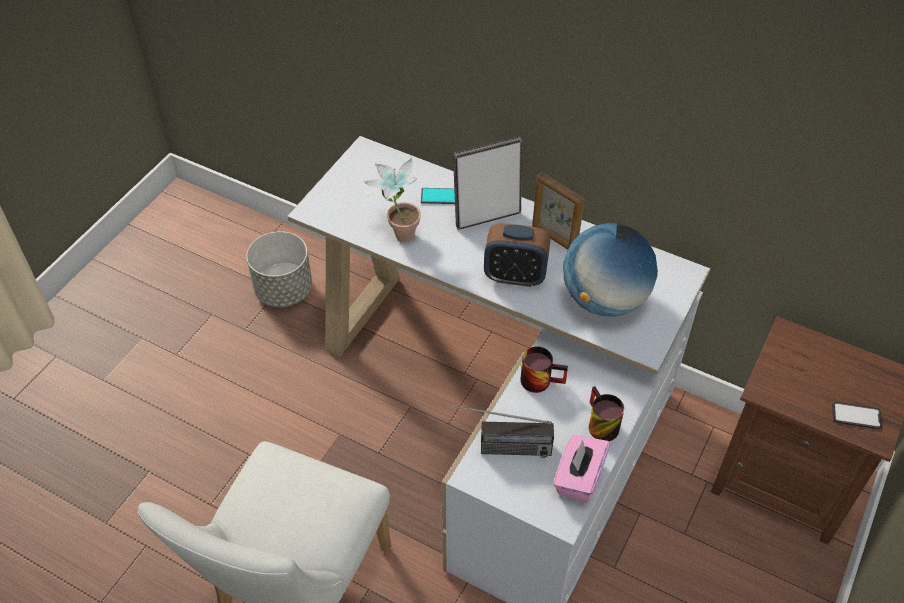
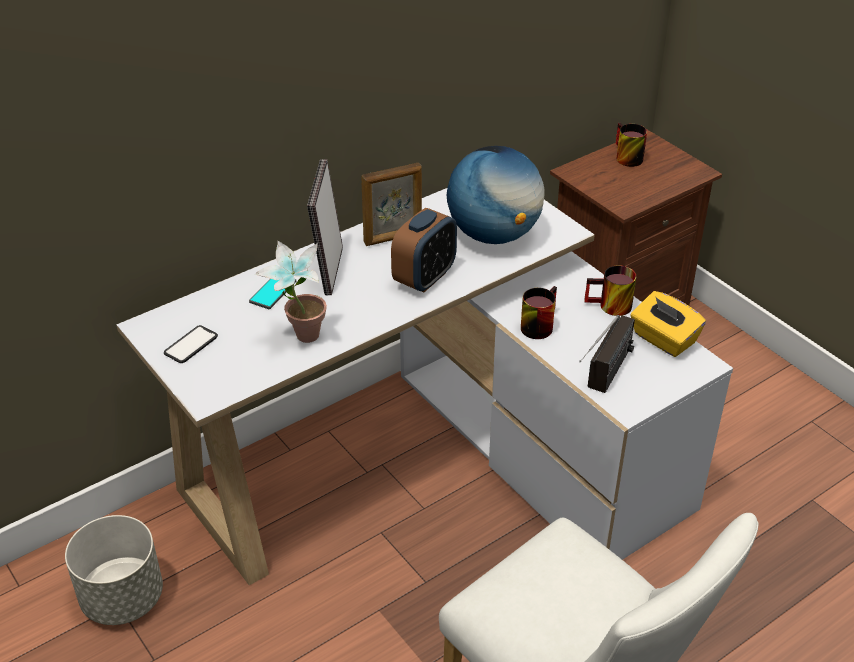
camera: 65 degrees left, 10 degrees down
pink tissue box [554,435,610,503] -> yellow tissue box [630,291,706,357]
phone [832,402,882,429] -> phone moved to [164,325,218,363]
none -> mug [616,123,647,167]

